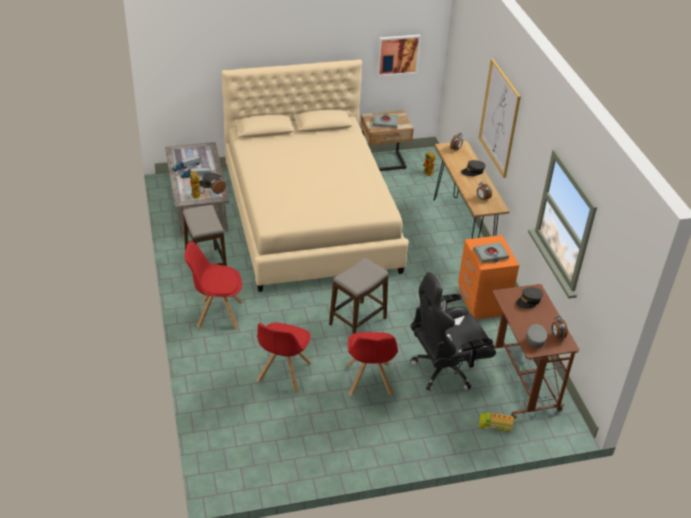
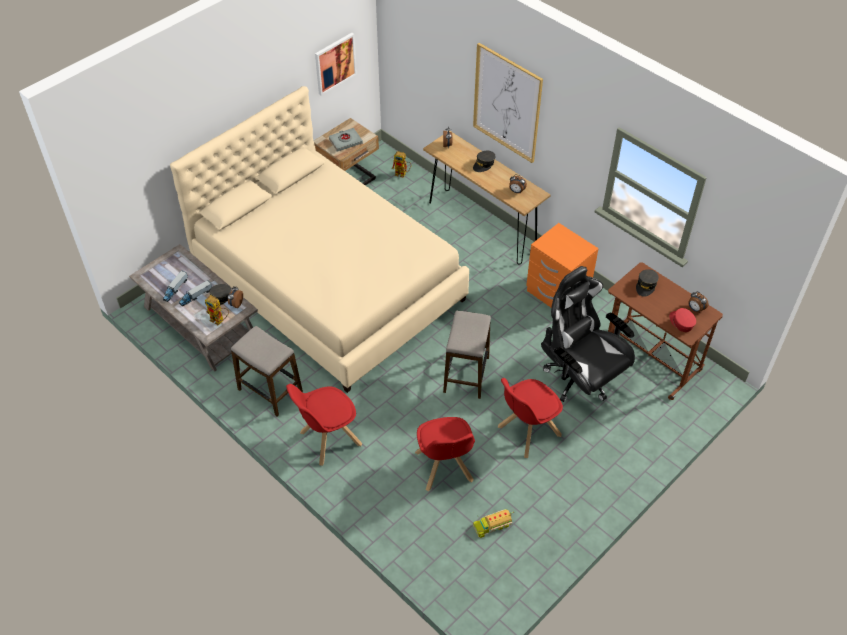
camera: 30 degrees left, 10 degrees up
red chair [346,332,398,396] -> red chair turned 90 degrees clockwise [498,378,563,458]
black office chair [410,272,496,391] -> black office chair turned 105 degrees clockwise [541,266,635,402]
grey book [473,242,509,264] -> none
toy truck [479,410,518,432] -> toy truck moved to [473,509,514,538]
grey cap [526,324,547,348] -> red cap [669,308,696,332]

